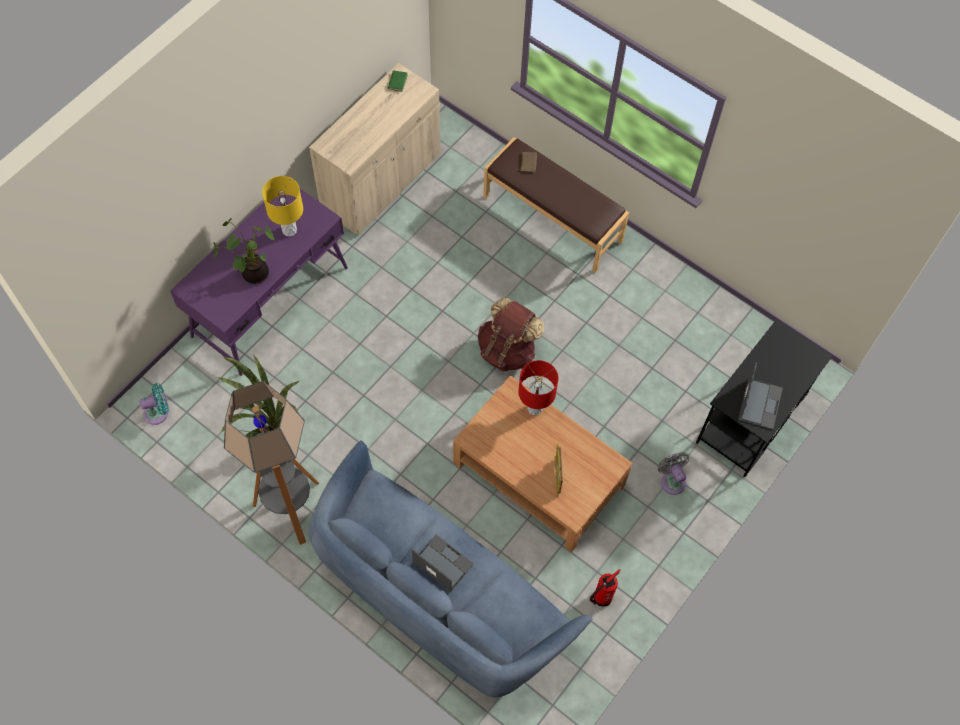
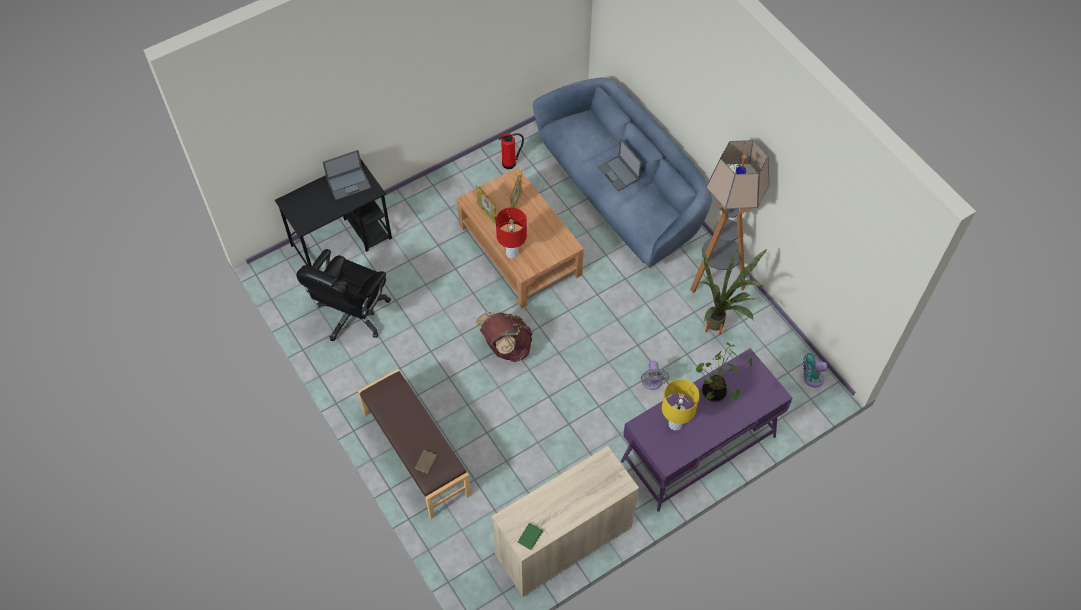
camera: 160 degrees left, 5 degrees down
grey fan [658,452,689,495] -> grey fan moved to [641,361,669,390]
laptop [738,362,783,430] -> laptop turned 150 degrees counterclockwise [323,150,371,200]
none -> black office chair [296,249,391,341]
none -> picture frame [476,185,496,224]

